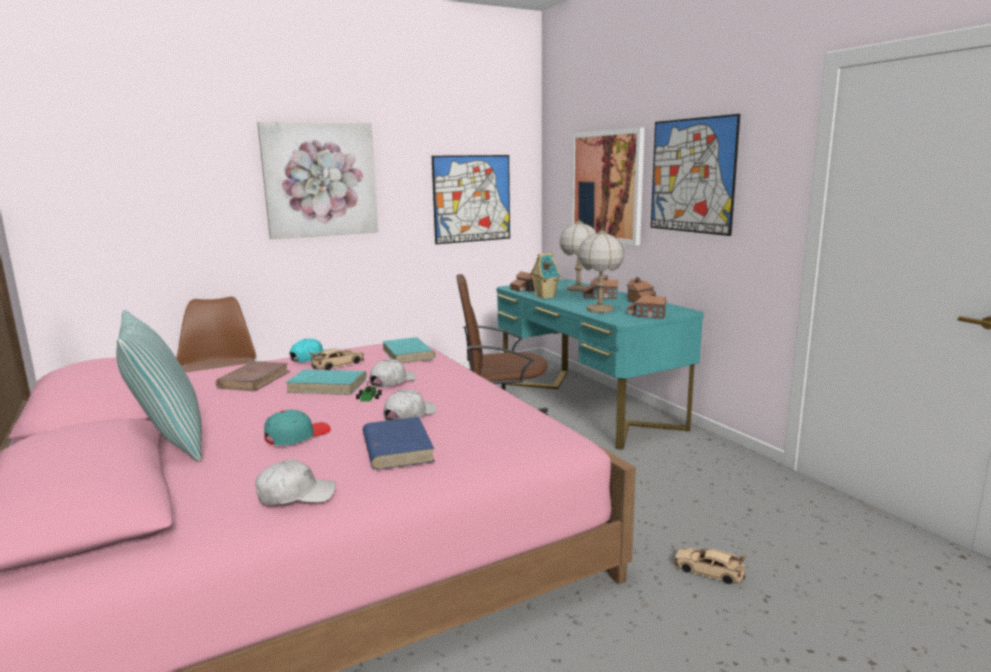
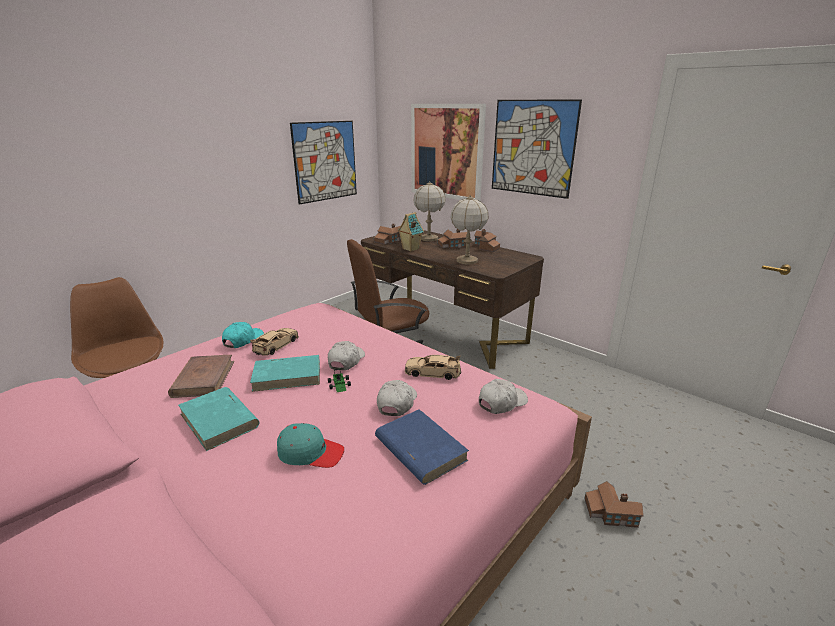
camera: 20 degrees left, 10 degrees up
pillow [116,310,202,462] -> none
white cap [255,459,336,505] -> white cap moved to [479,379,528,414]
picture [257,122,378,239] -> none
turquoise cap [264,409,331,446] -> turquoise cap turned 75 degrees clockwise [277,423,344,468]
turquoise book [382,337,436,363] -> turquoise book moved to [178,387,259,451]
turquoise desk [496,279,704,450] -> brown desk [361,230,544,369]
toy house [627,291,667,319] -> toy house moved to [584,481,644,528]
beige toy car [674,547,746,584] -> beige toy car moved to [405,355,461,380]

